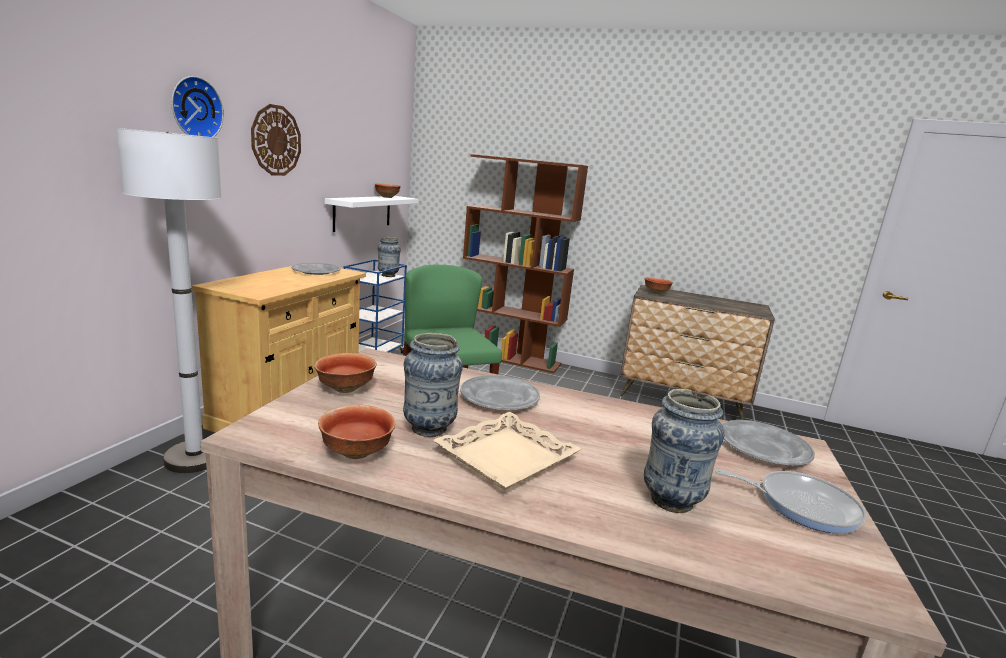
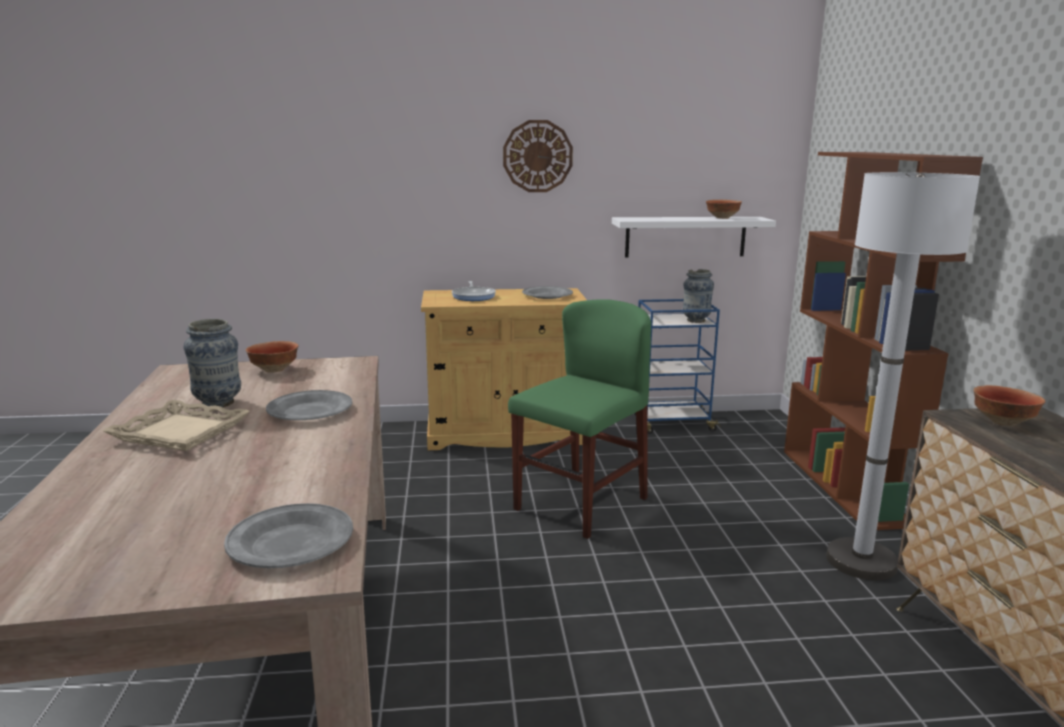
camera: 65 degrees right, 0 degrees up
white floor lamp [116,128,222,473] -> white floor lamp moved to [826,172,980,580]
wall clock [171,76,224,137] -> none
bowl [318,405,395,459] -> none
vase [644,389,724,513] -> none
frying pan [715,469,866,534] -> frying pan moved to [452,281,496,301]

